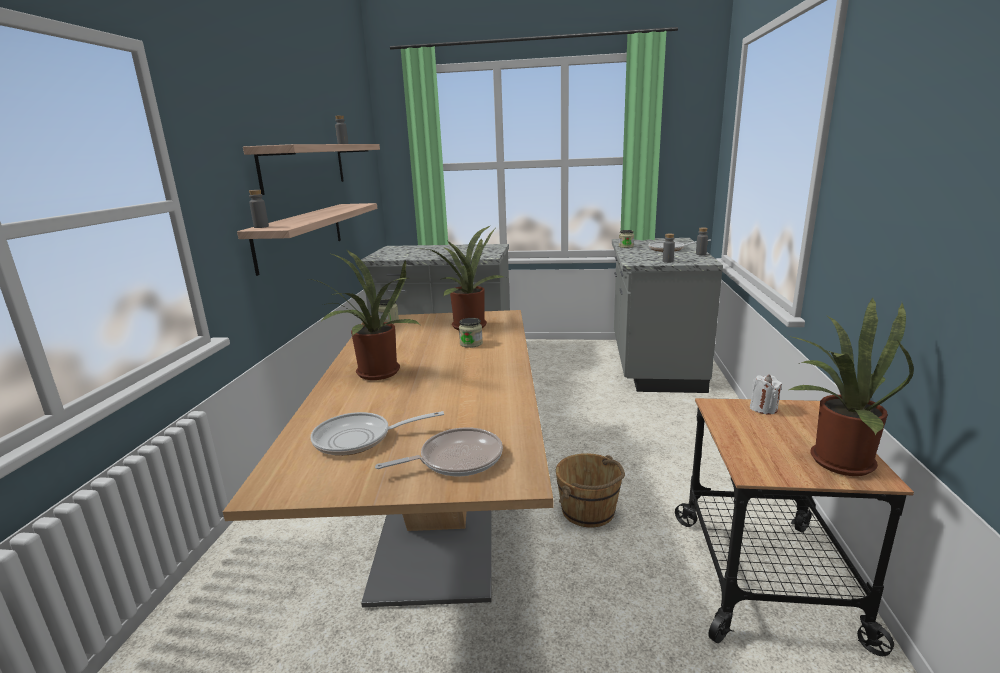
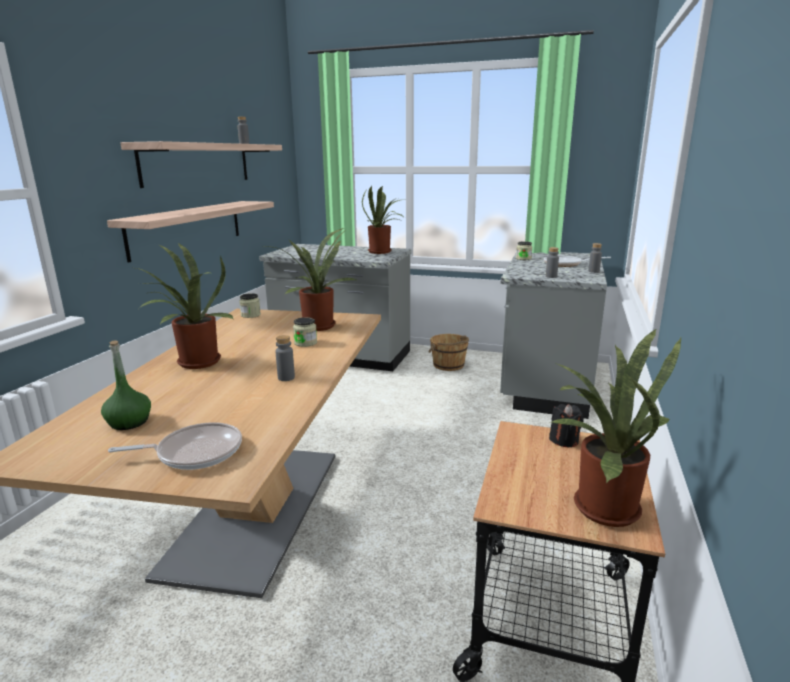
camera: 10 degrees right, 0 degrees up
grey bottle [249,190,269,228] -> grey bottle moved to [275,335,295,381]
frying pan [310,411,444,456] -> green bottle [101,340,151,430]
brown bucket [556,453,625,527] -> brown bucket moved to [428,334,469,371]
white candle [750,375,782,415] -> black candle [549,404,583,447]
none -> potted plant [362,186,406,254]

